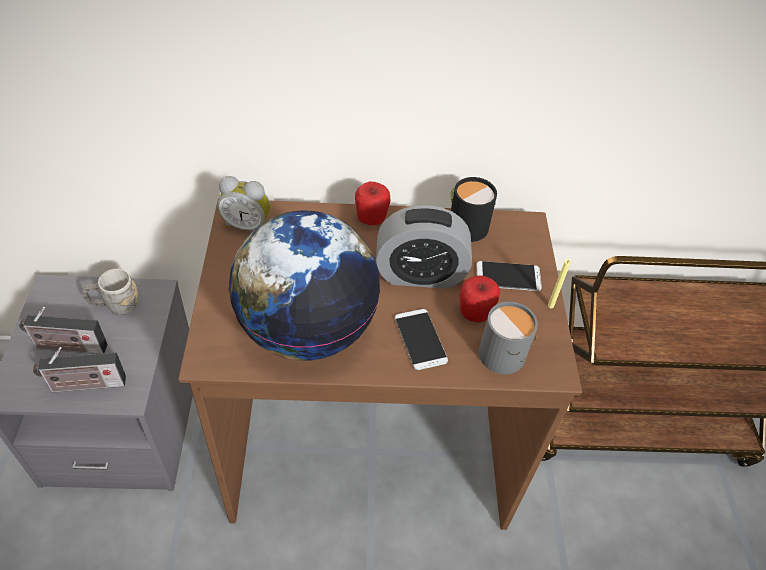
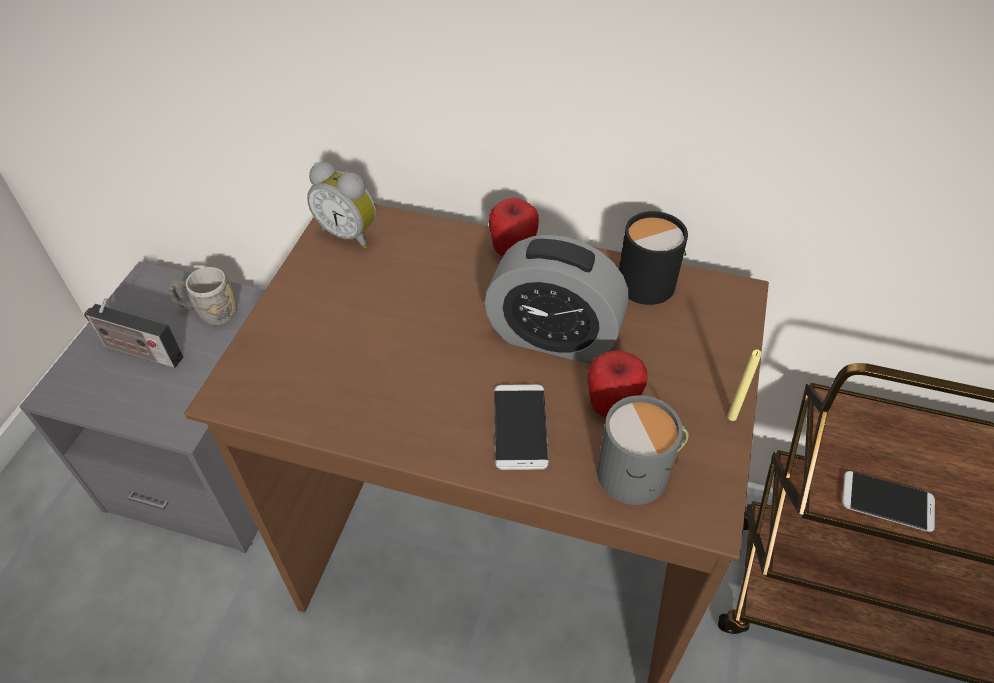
camera: 20 degrees right, 0 degrees up
radio [33,347,126,392] -> none
globe [229,211,381,361] -> none
phone [476,261,542,291] -> phone moved to [842,471,935,532]

